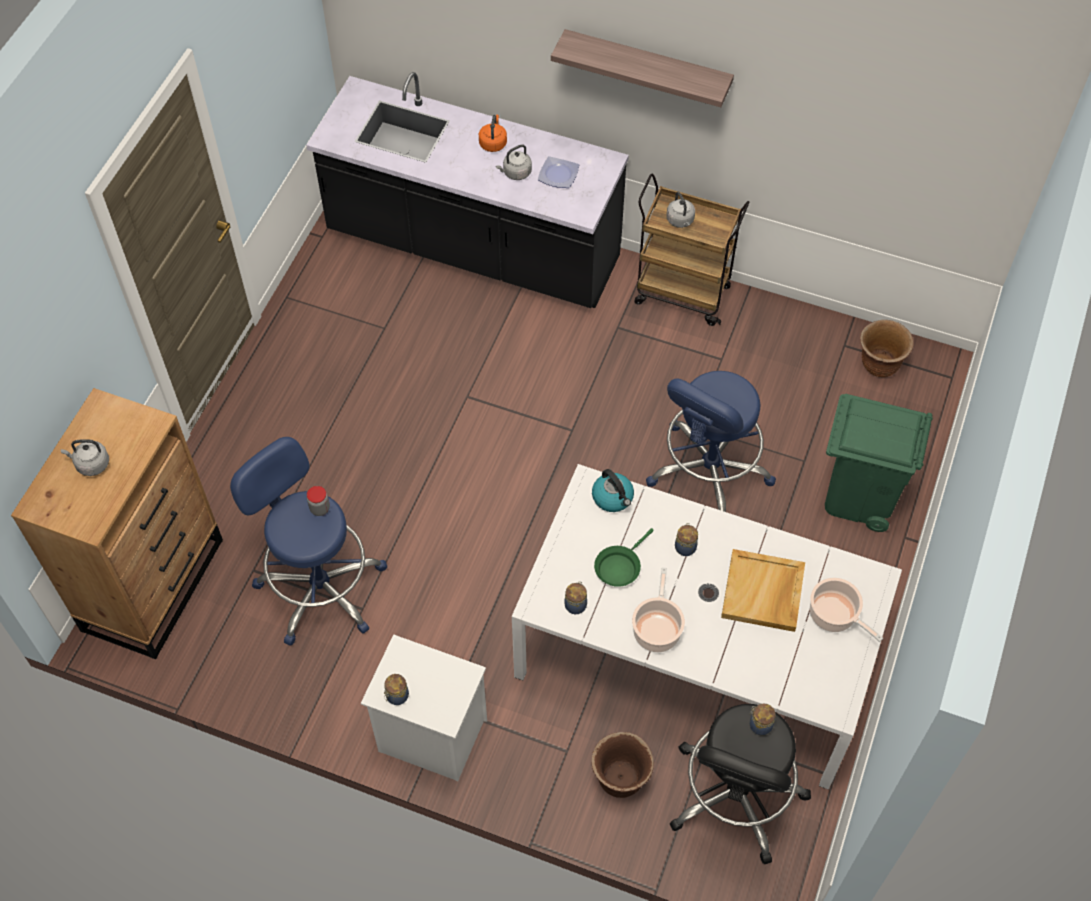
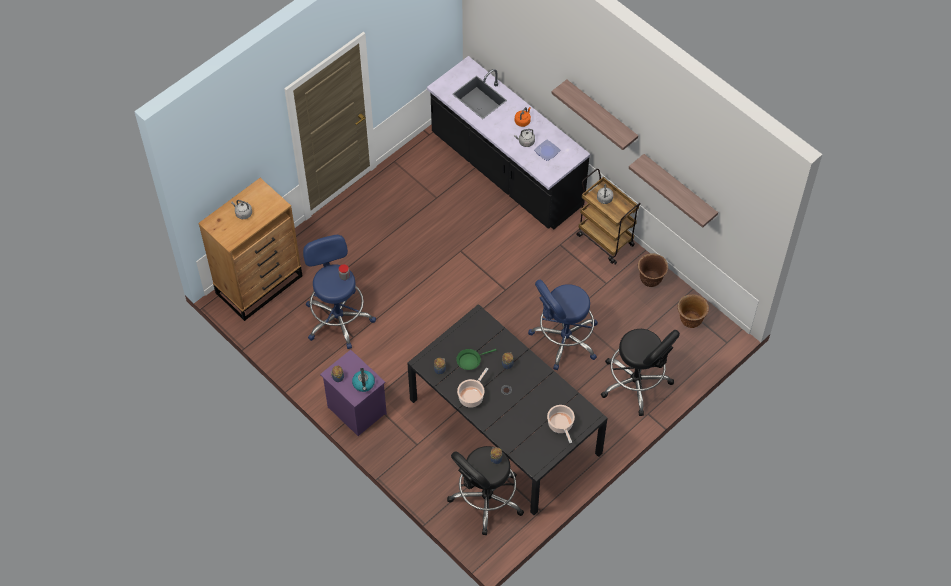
camera: 25 degrees right, 0 degrees up
white nightstand [361,634,487,781] -> purple nightstand [320,350,387,436]
white dining table [512,464,902,790] -> black dining table [407,304,607,515]
brown planter [591,732,654,798] -> brown planter moved to [638,253,668,287]
kettle [592,469,634,512] -> kettle moved to [352,368,375,392]
beige tray [721,549,805,632] -> none
green trash can [825,394,933,532] -> black stool [601,329,680,416]
none -> shelf [629,154,718,228]

